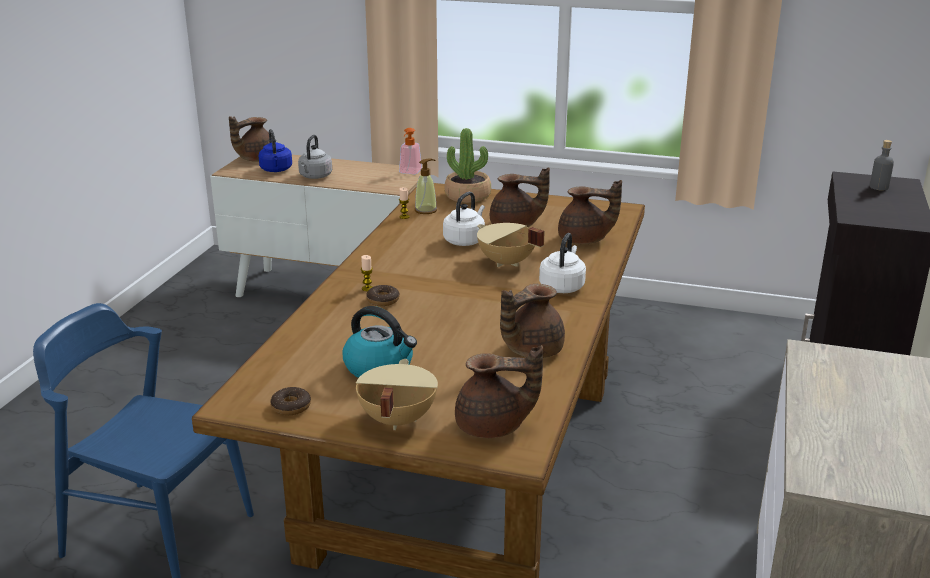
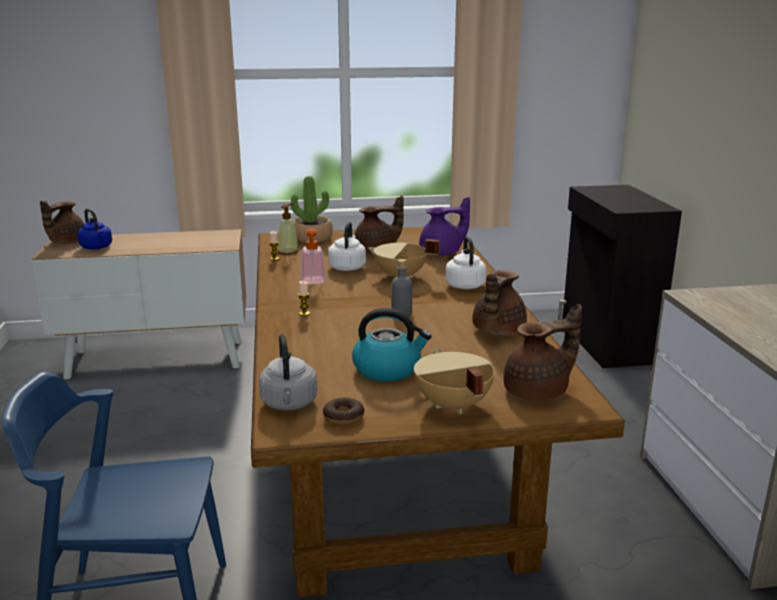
camera: 25 degrees left, 5 degrees down
grey kettle [298,135,332,179] -> grey kettle moved to [259,334,317,411]
donut [366,285,400,306] -> none
soap dispenser [399,128,422,174] -> soap dispenser moved to [301,228,326,284]
brown teapot [558,180,622,244] -> purple teapot [419,197,470,256]
grey bottle [870,140,894,190] -> grey bottle moved to [391,259,412,315]

